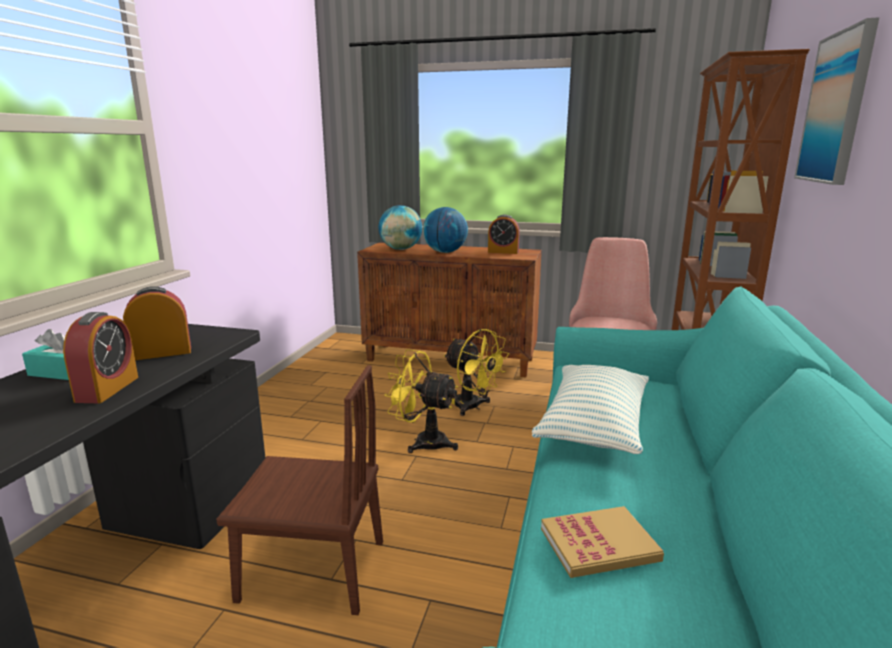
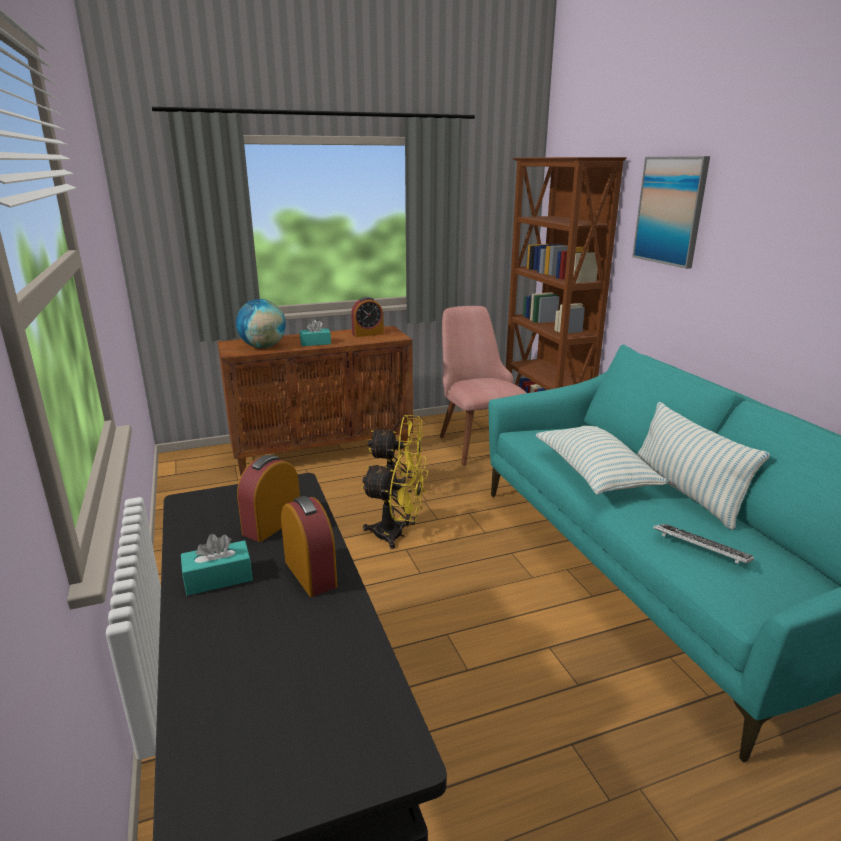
camera: 35 degrees left, 5 degrees up
brown chair [216,365,383,615] -> none
yellow fan [385,349,458,453] -> yellow fan turned 150 degrees counterclockwise [361,451,428,549]
globe [423,207,468,253] -> turquoise tissue box [300,319,331,346]
book [541,506,664,578] -> keyboard [653,524,754,564]
none -> pillow [637,402,770,530]

